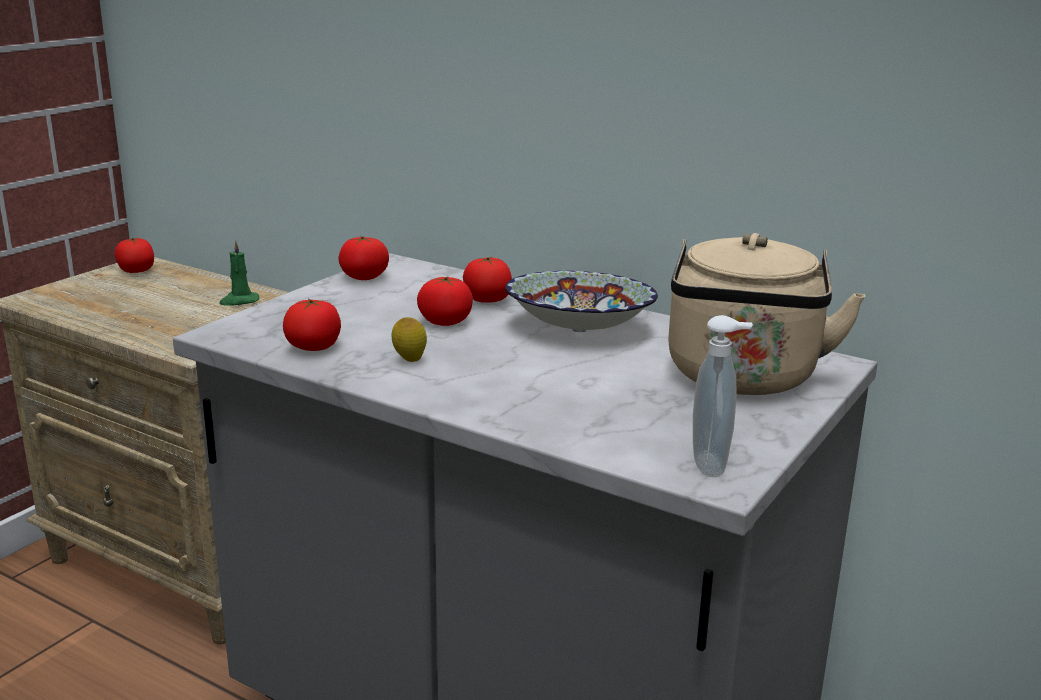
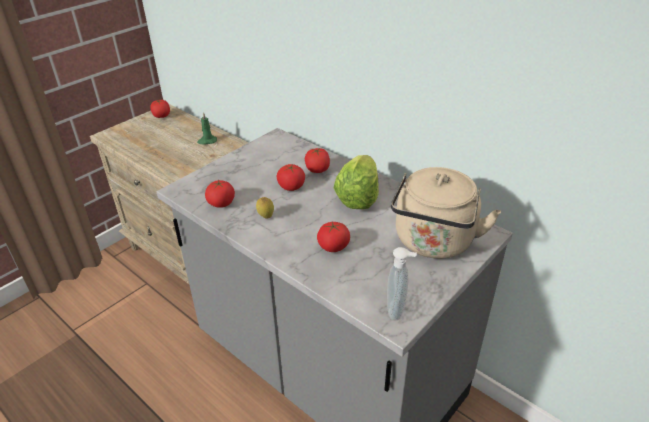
camera: 10 degrees right, 15 degrees up
tomato [338,236,389,280] -> tomato moved to [317,222,350,252]
bowl [505,271,658,332] -> lettuce [333,155,379,209]

